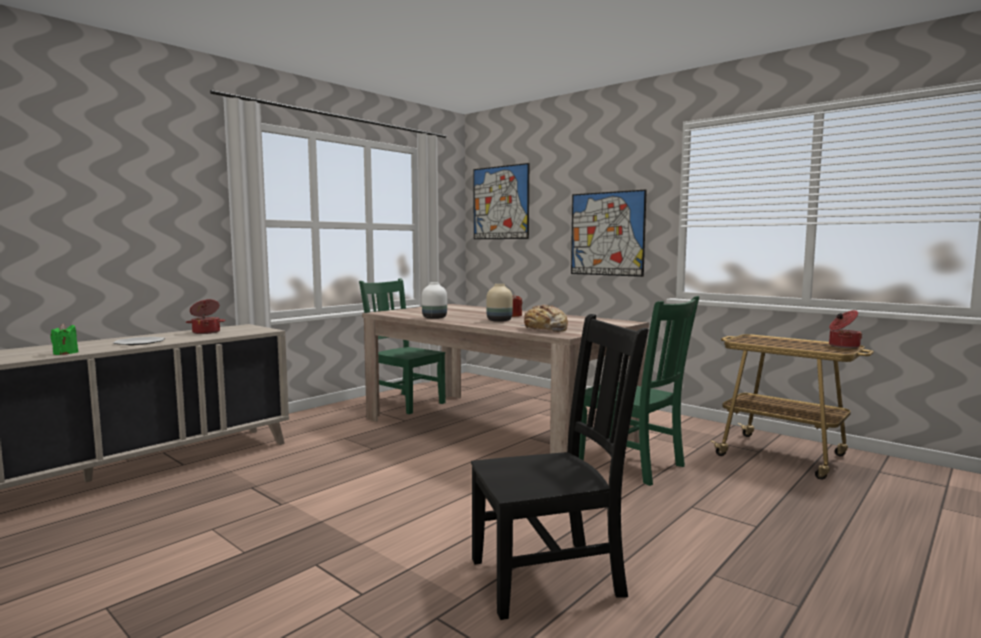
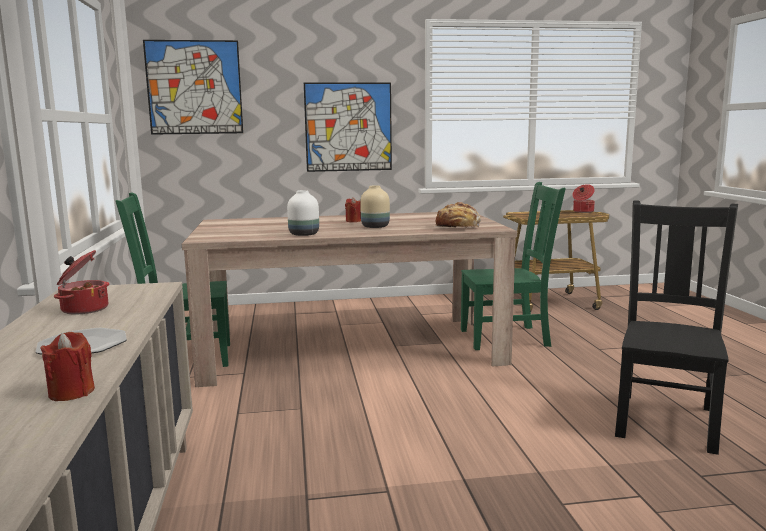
camera: 50 degrees left, 5 degrees up
green candle [50,324,78,355] -> red candle [41,332,95,401]

